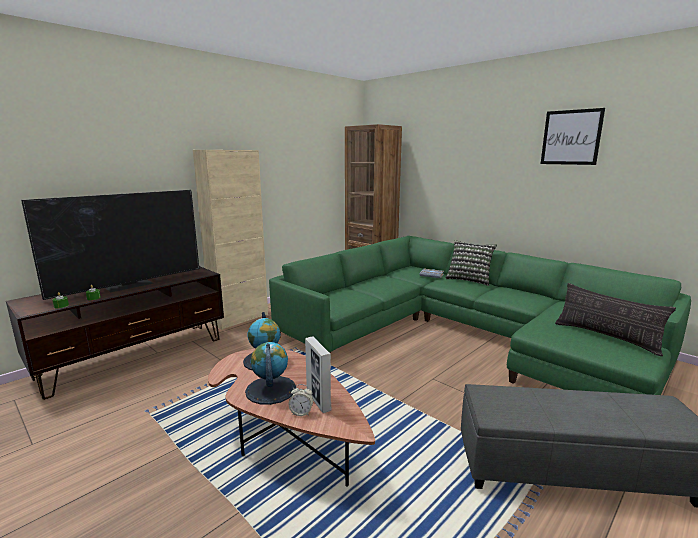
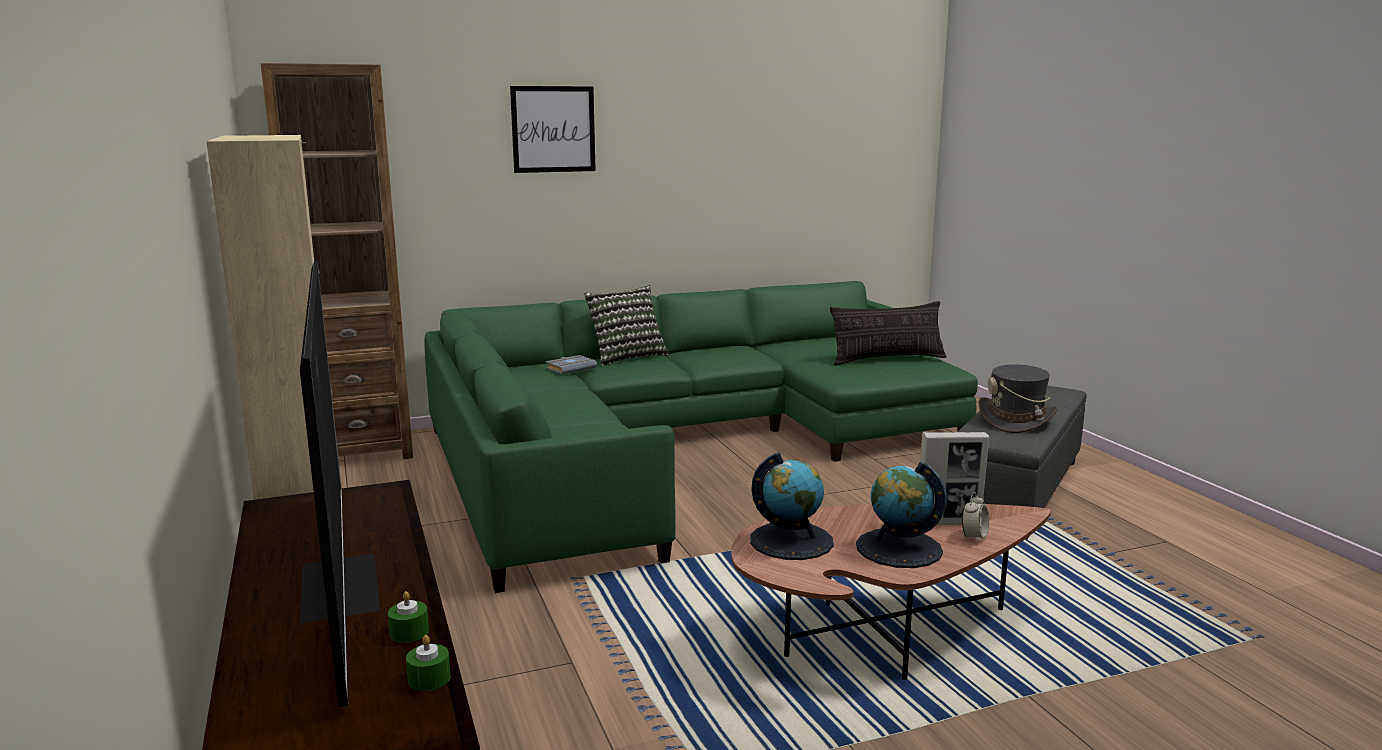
camera: 65 degrees left, 0 degrees up
picture [541,108,605,165] -> picture moved to [510,86,596,173]
none -> grey hat [978,364,1058,433]

